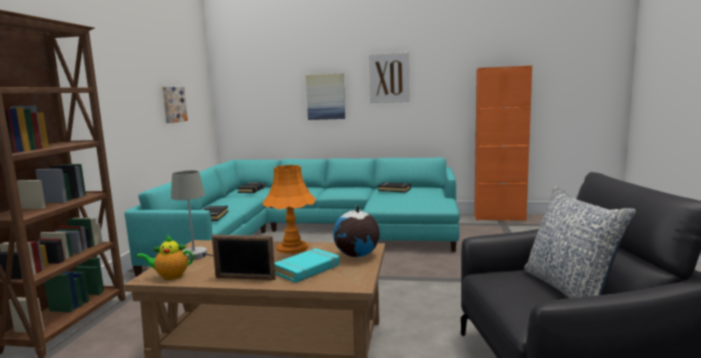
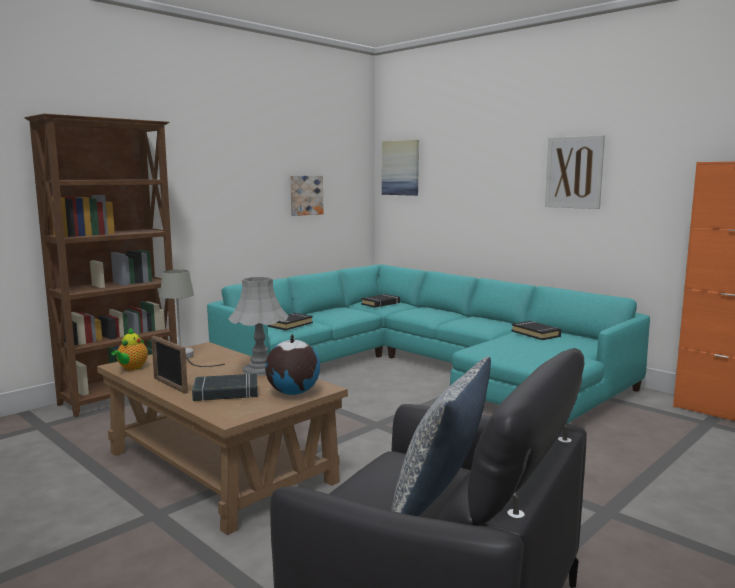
camera: 35 degrees right, 0 degrees up
teapot [136,235,193,280] -> teapot turned 105 degrees counterclockwise [111,327,148,370]
orange table lamp [263,165,316,254] -> grey table lamp [228,277,288,376]
turquoise book [275,248,339,283] -> black book [192,374,258,401]
picture [306,73,345,120] -> picture moved to [382,140,419,196]

